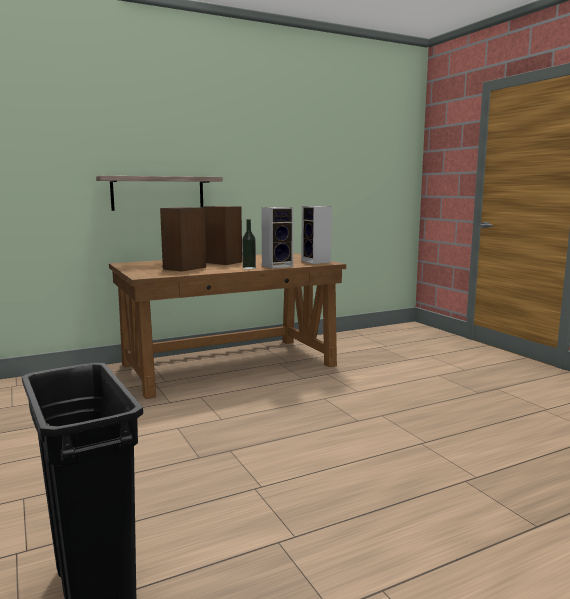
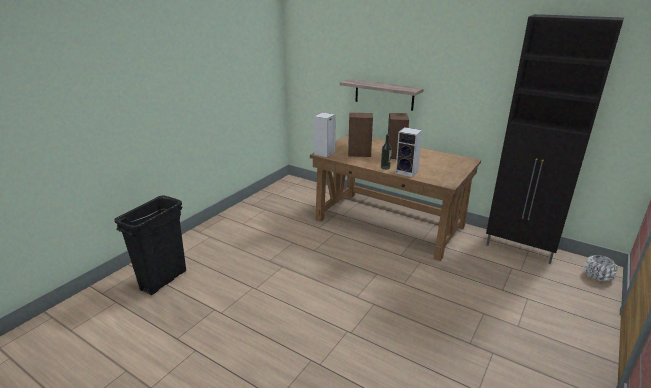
camera: 60 degrees right, 15 degrees up
speaker [301,206,332,264] -> speaker moved to [314,112,336,157]
none -> black cabinet [486,14,624,264]
none -> white planter [585,255,617,281]

